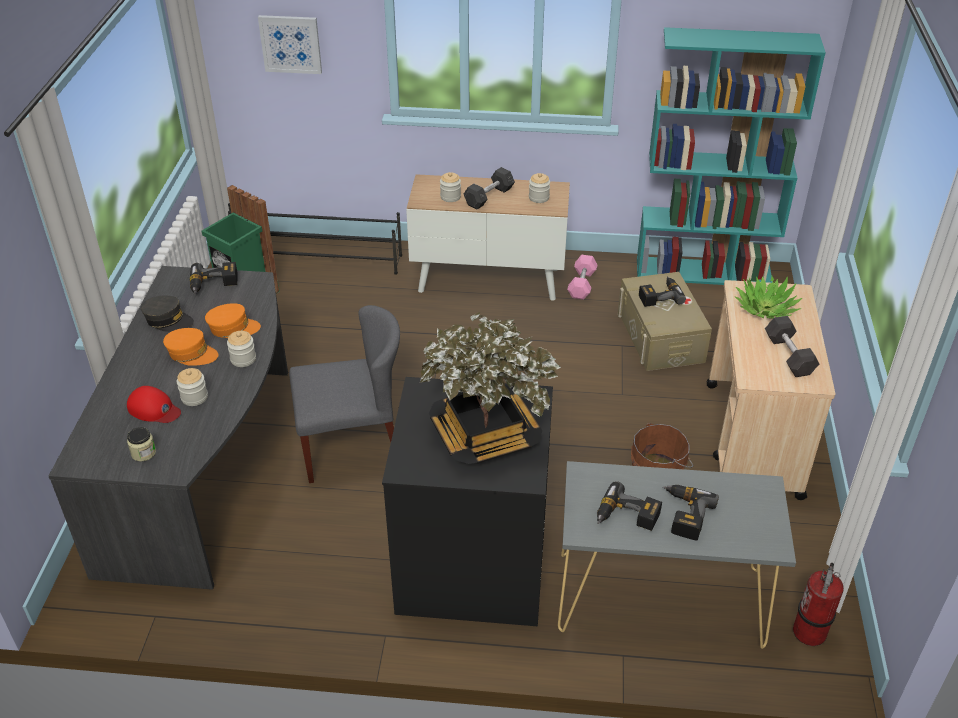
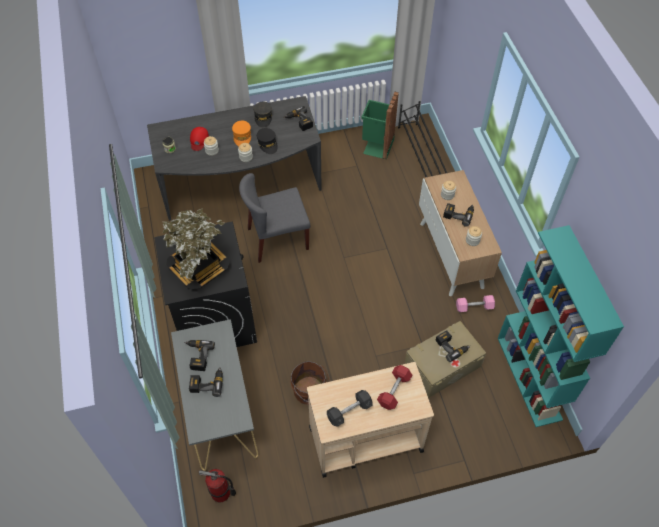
camera: 70 degrees right, 15 degrees up
orange cap [205,303,261,338] -> black cap [257,128,278,154]
picture [258,15,322,74] -> none
grey chair [289,305,400,483] -> grey chair turned 105 degrees clockwise [239,173,310,263]
grey dumbbell [464,167,515,209] -> power drill [443,203,474,227]
potted plant [735,276,802,319] -> red dumbbell [377,365,412,410]

